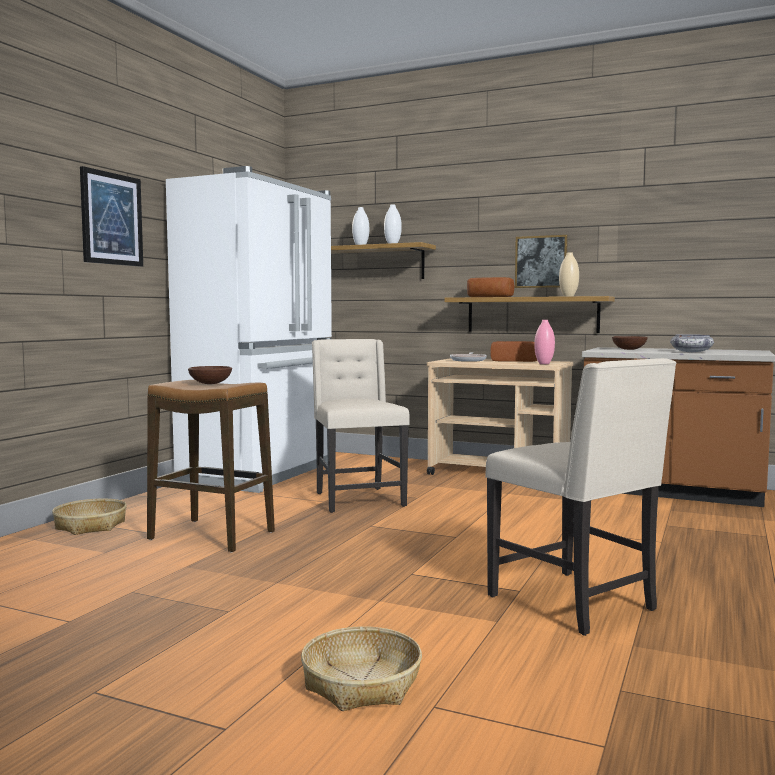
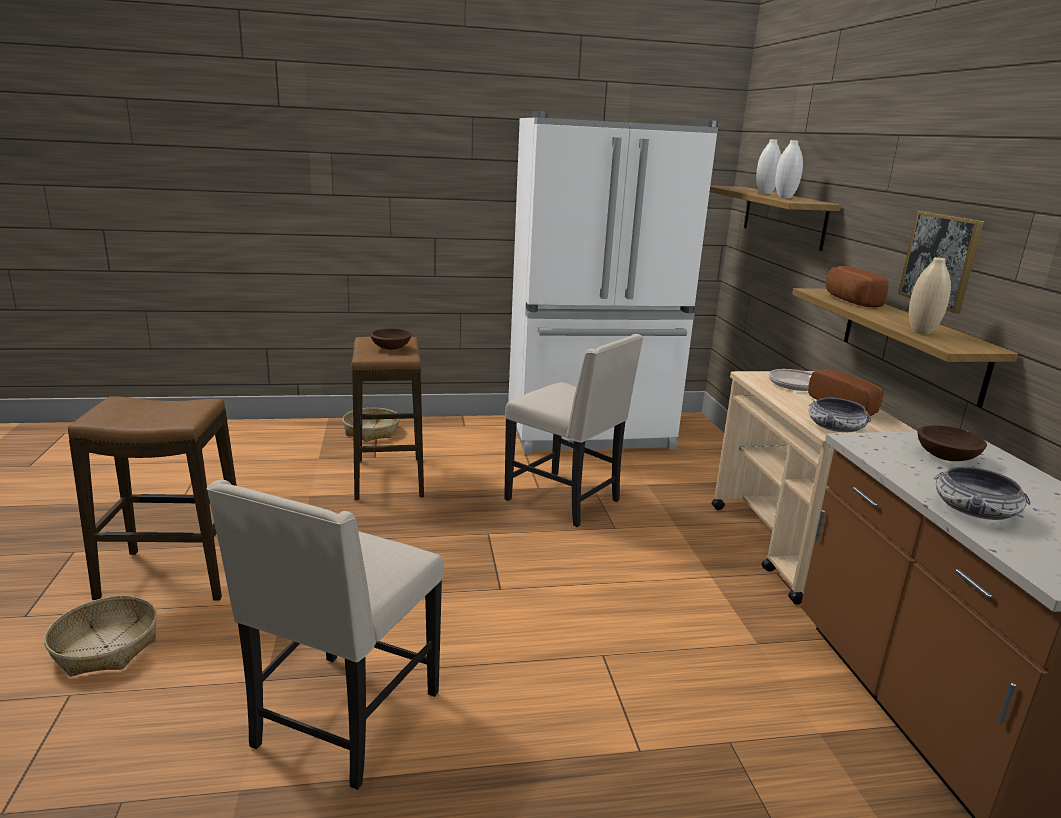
camera: 55 degrees right, 15 degrees up
picture [80,166,143,267] -> none
beige chair [312,339,410,513] -> beige chair turned 90 degrees clockwise [504,334,644,527]
pink vase [534,320,555,364] -> bowl [809,398,871,432]
none -> stool [68,396,237,601]

